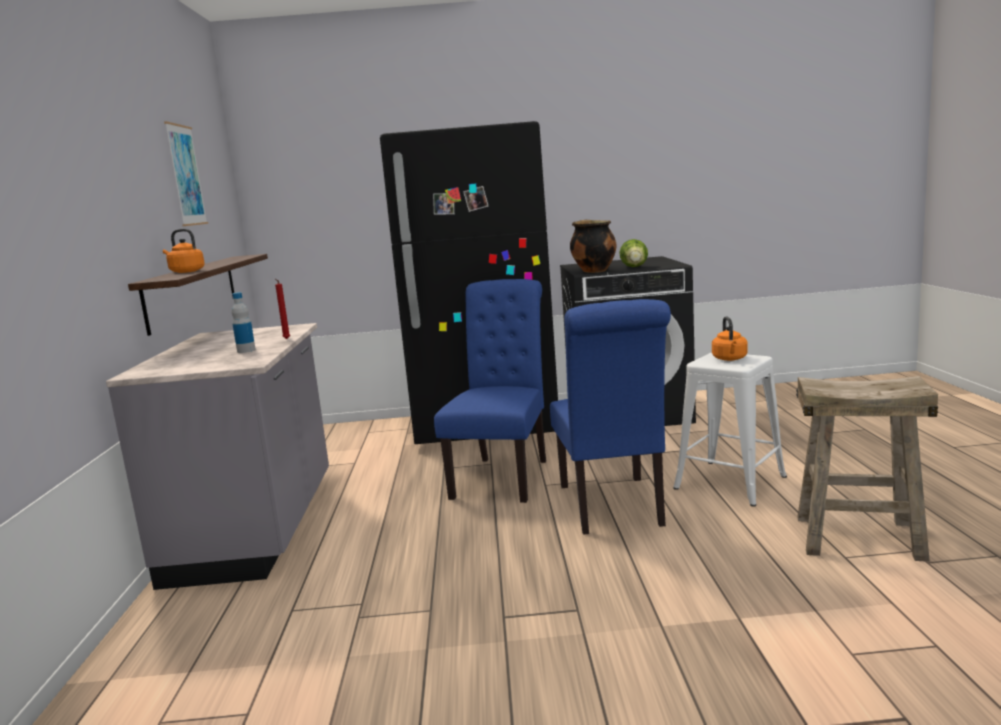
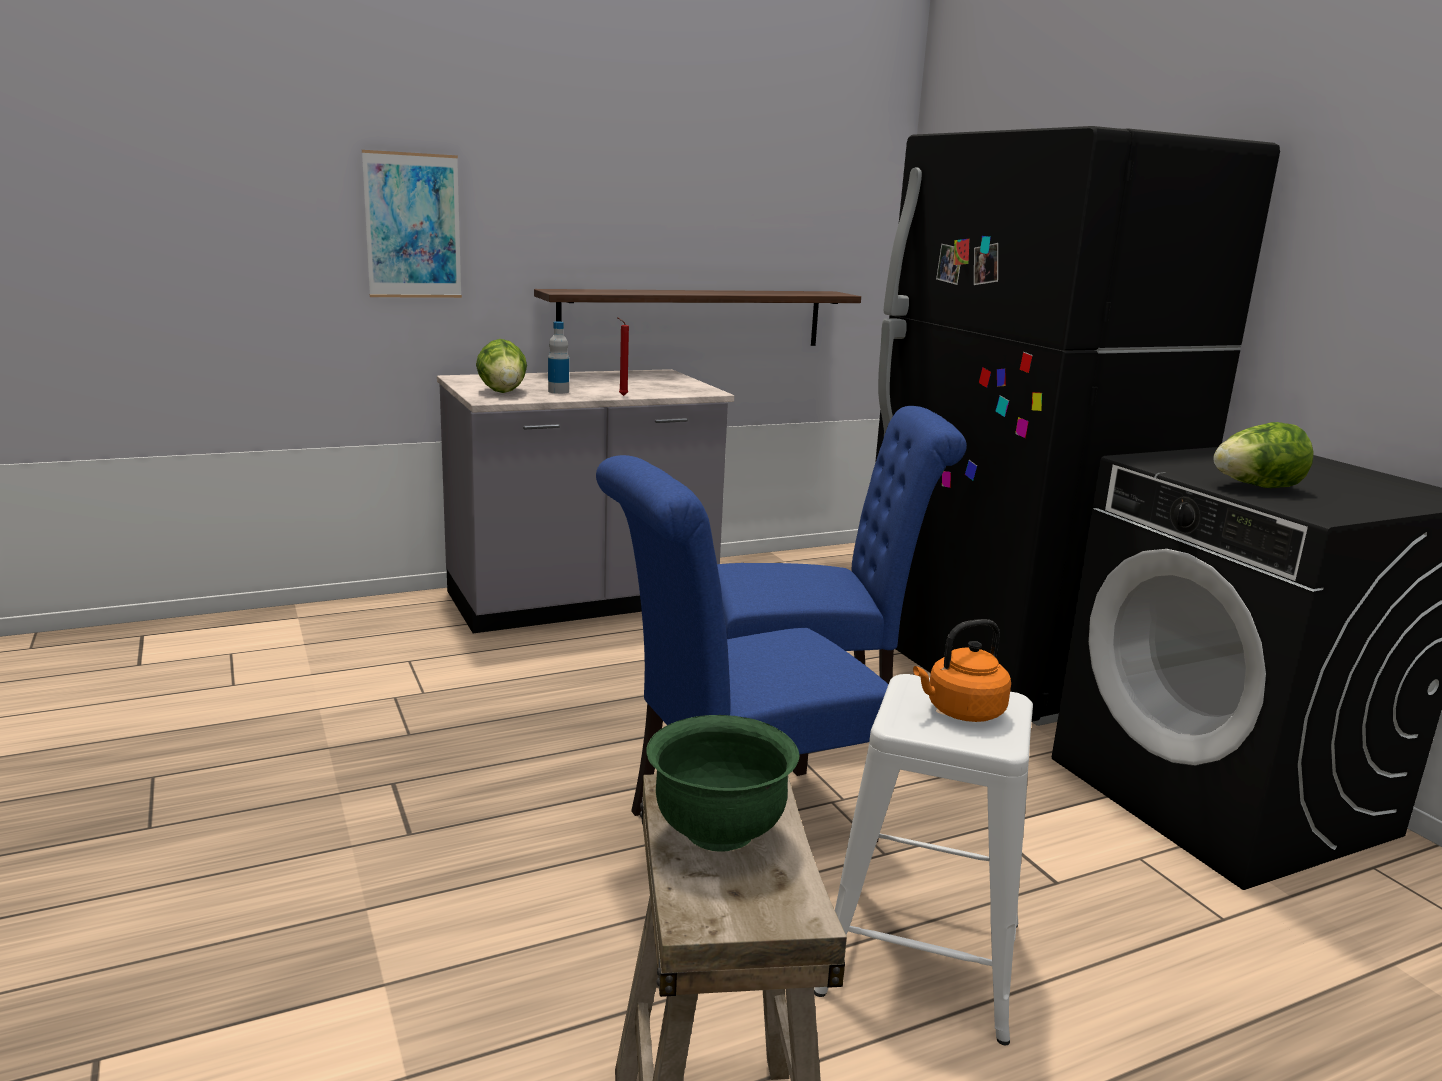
camera: 65 degrees right, 5 degrees up
orange kettle [163,229,205,273] -> none
picture [164,121,208,226] -> picture moved to [362,150,462,298]
cooking pot [570,220,617,273] -> none
none -> lettuce [476,339,527,393]
none -> green bowl [646,715,799,852]

